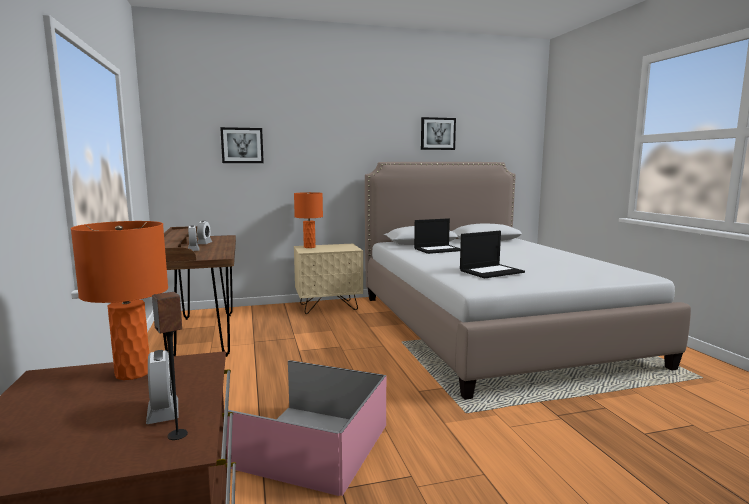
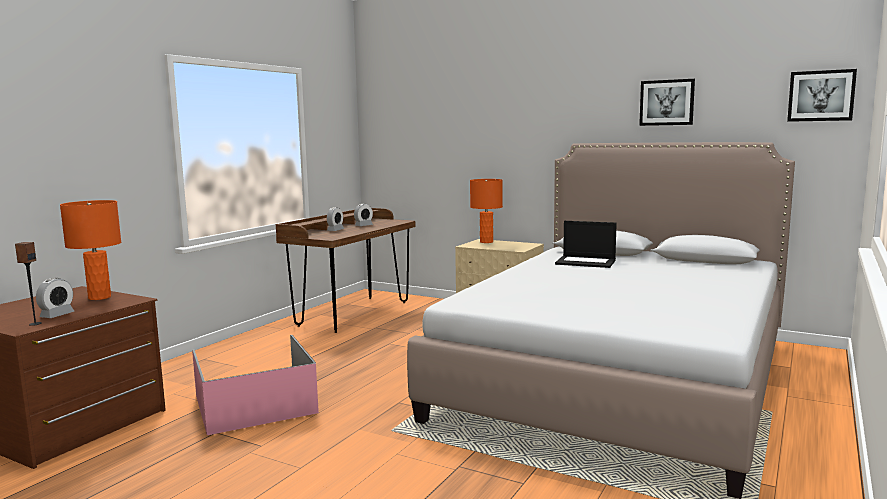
camera: 45 degrees right, 0 degrees up
picture [220,127,264,163] -> picture moved to [787,69,857,122]
laptop [460,231,525,279] -> none

